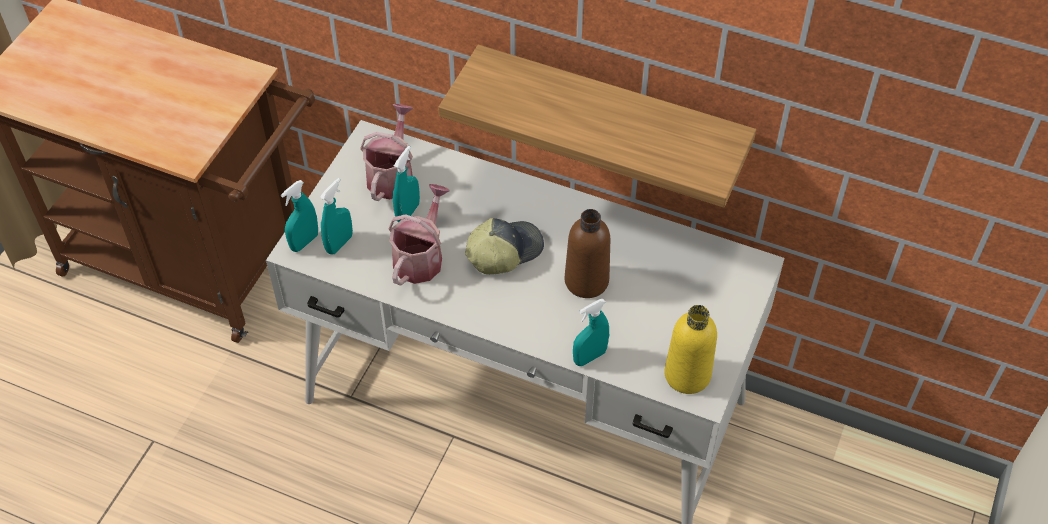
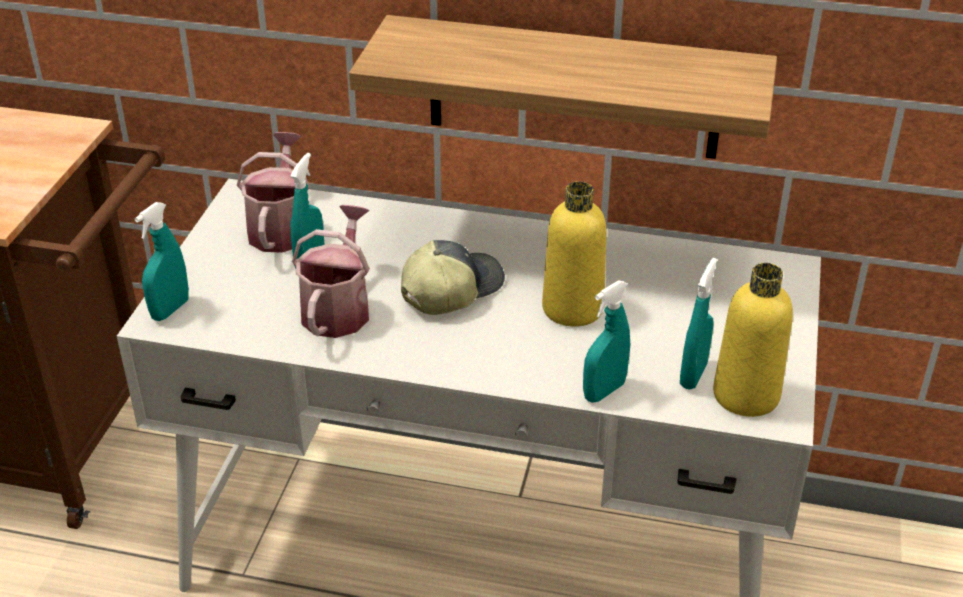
camera: 10 degrees left, 15 degrees down
turquoise spray bottle [320,178,353,255] -> turquoise spray bottle moved to [680,258,717,390]
brown bottle [565,209,610,298] -> yellow bottle [542,181,607,327]

